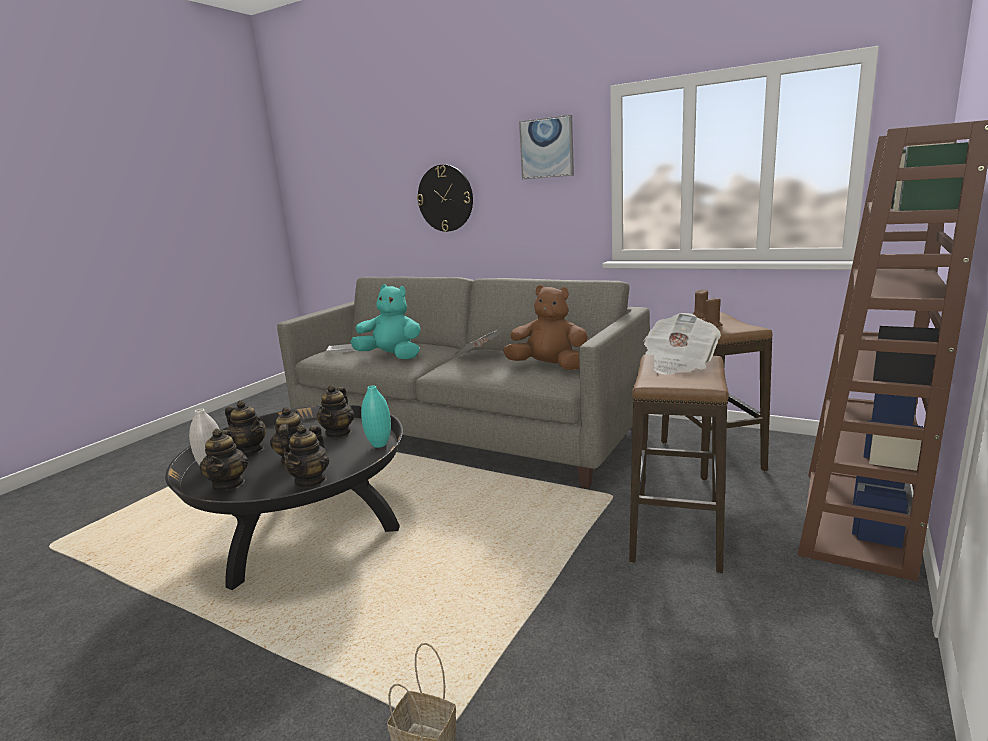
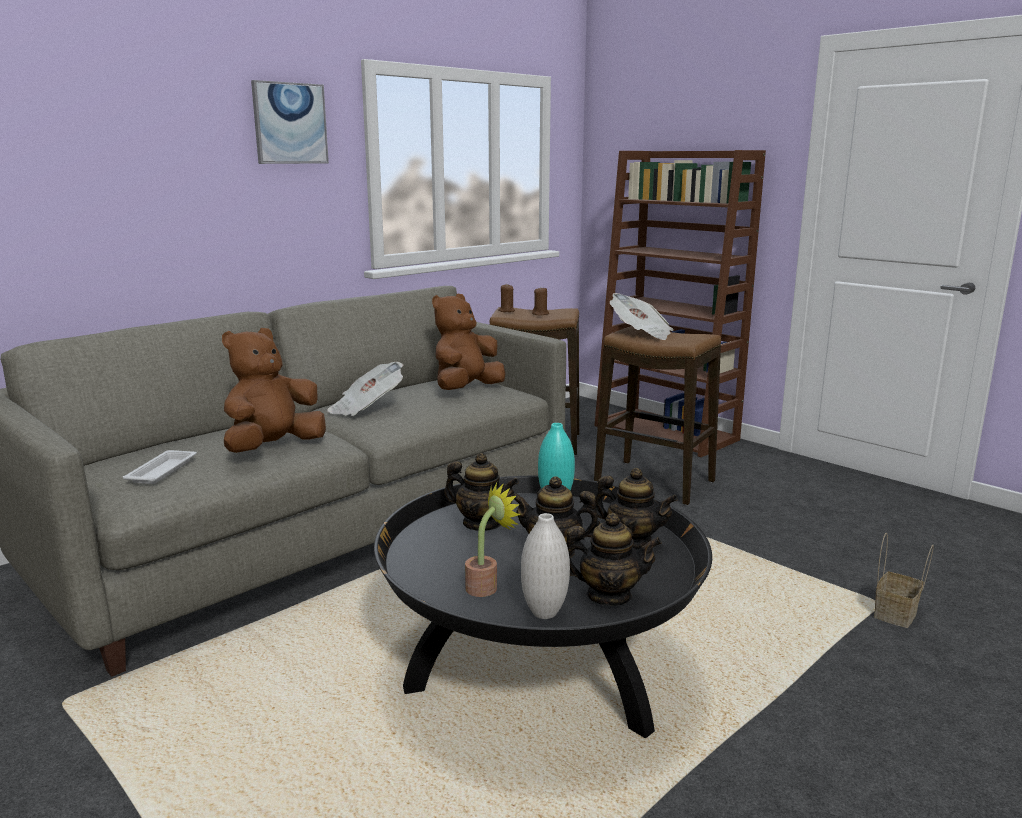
camera: 75 degrees left, 0 degrees up
teapot [225,400,266,455] -> potted plant [465,483,520,597]
turquoise plush toy [351,284,421,359] -> brown plush toy [222,328,326,453]
wall clock [417,165,473,232] -> none

